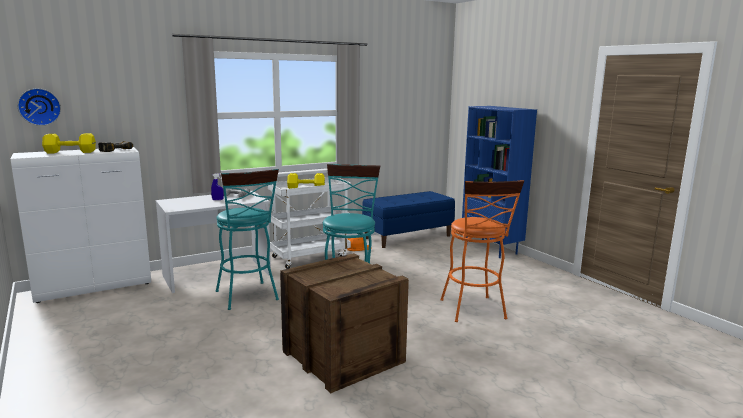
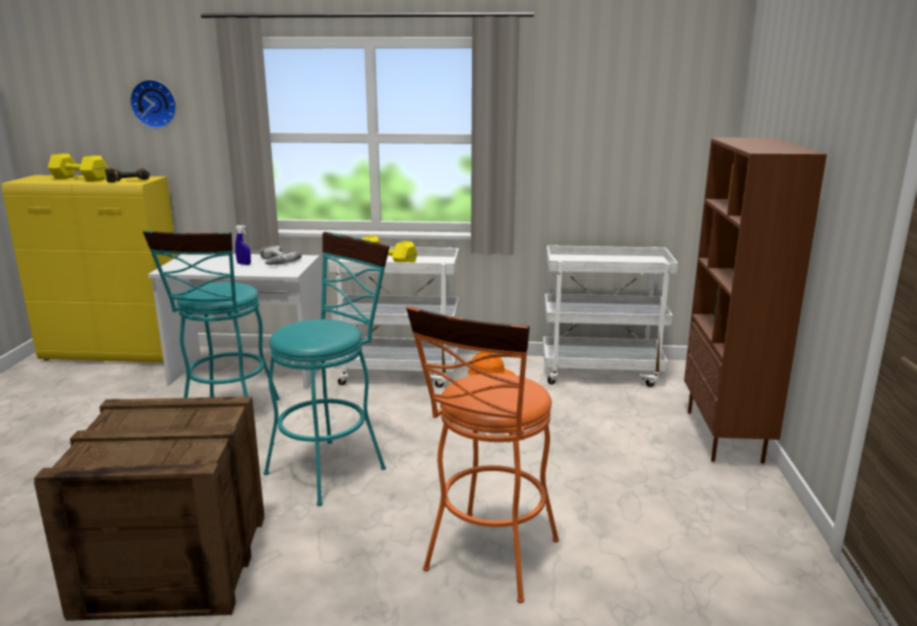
camera: 35 degrees right, 5 degrees up
white cabinet [11,147,151,303] -> yellow cabinet [2,175,177,363]
wall clock [17,88,61,126] -> wall clock moved to [130,79,176,129]
blue bench [362,191,455,248] -> white cart [543,245,678,387]
blue bookcase [462,106,537,258] -> brown bookcase [684,137,827,464]

